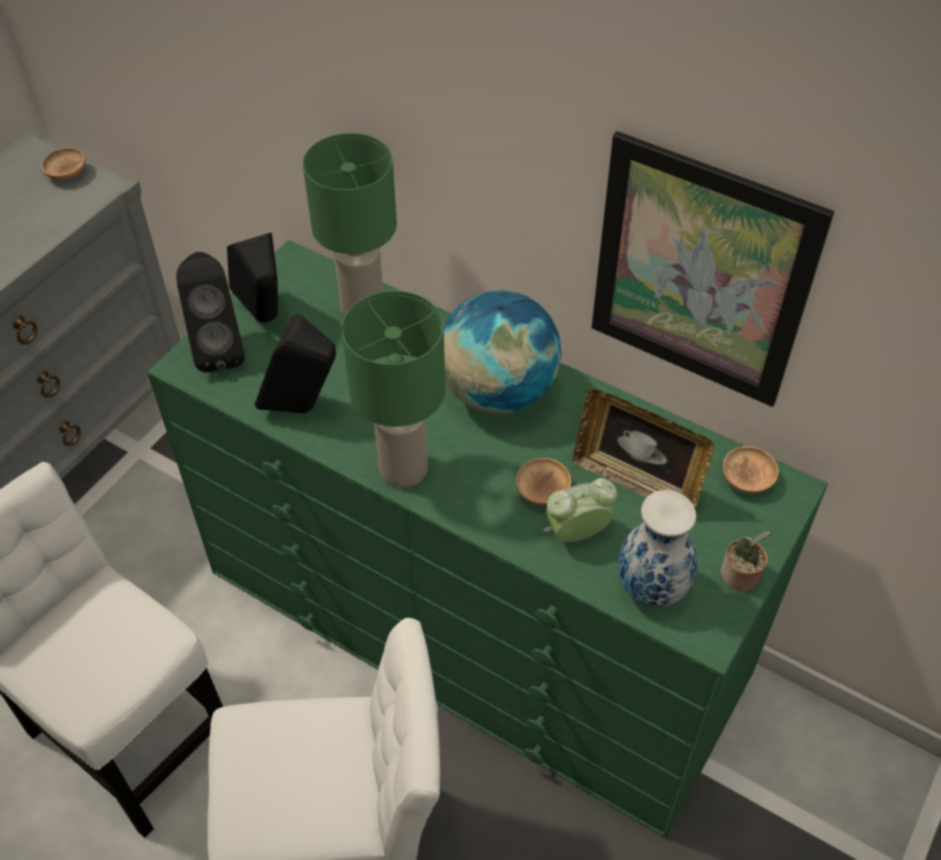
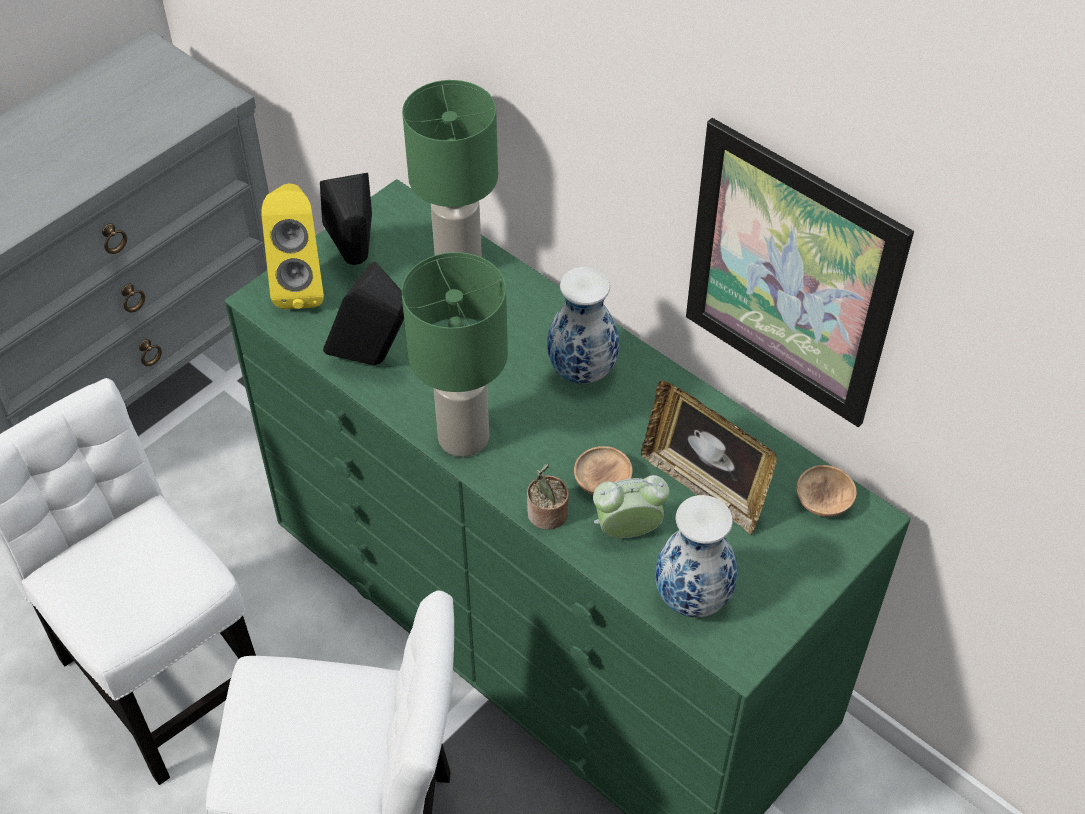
camera: 10 degrees right, 0 degrees up
brown bowl [41,148,85,180] -> none
black speaker [176,252,245,372] -> yellow speaker [261,183,324,309]
globe [444,290,561,414] -> vase [547,267,620,384]
potted plant [720,531,771,592] -> potted plant moved to [527,464,569,530]

